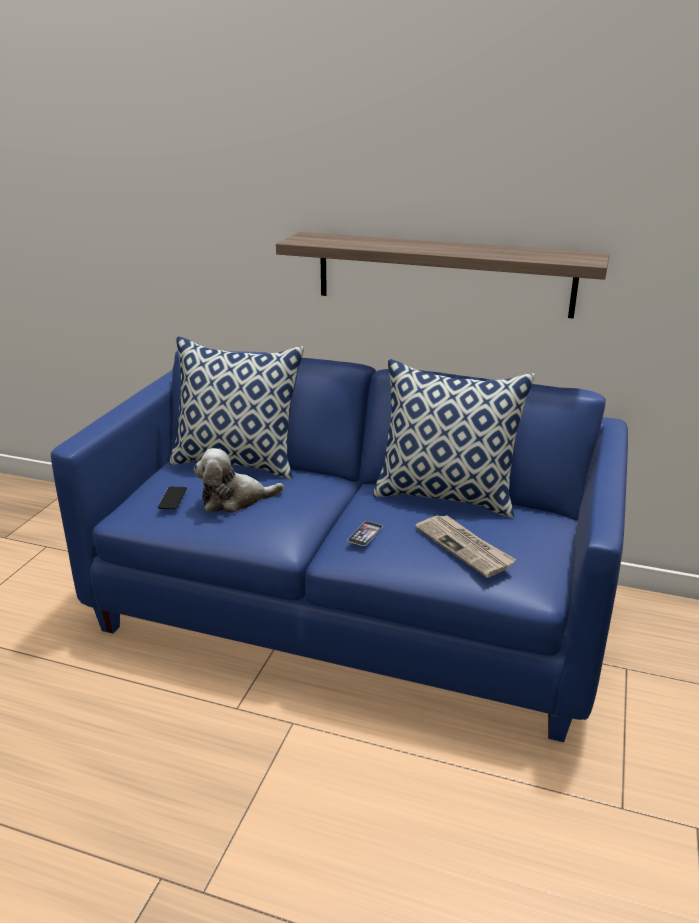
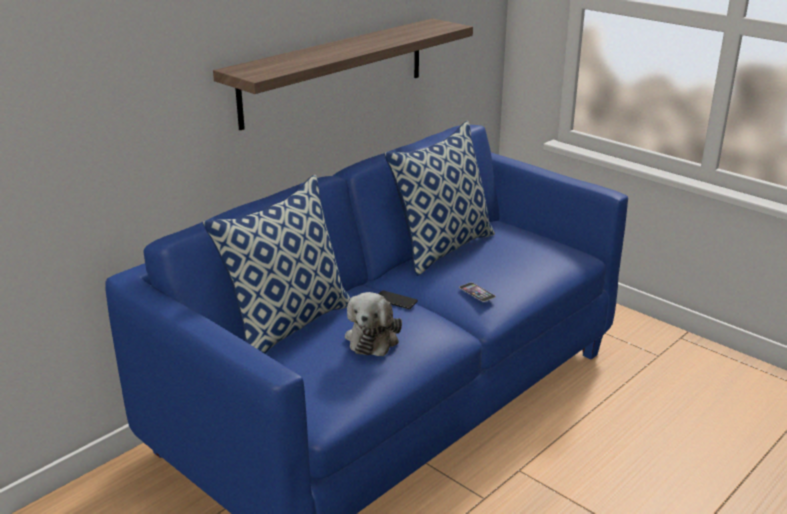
camera: 65 degrees left, 0 degrees up
phone [158,487,187,509] -> phone moved to [379,290,418,309]
newspaper [415,515,516,578] -> none

